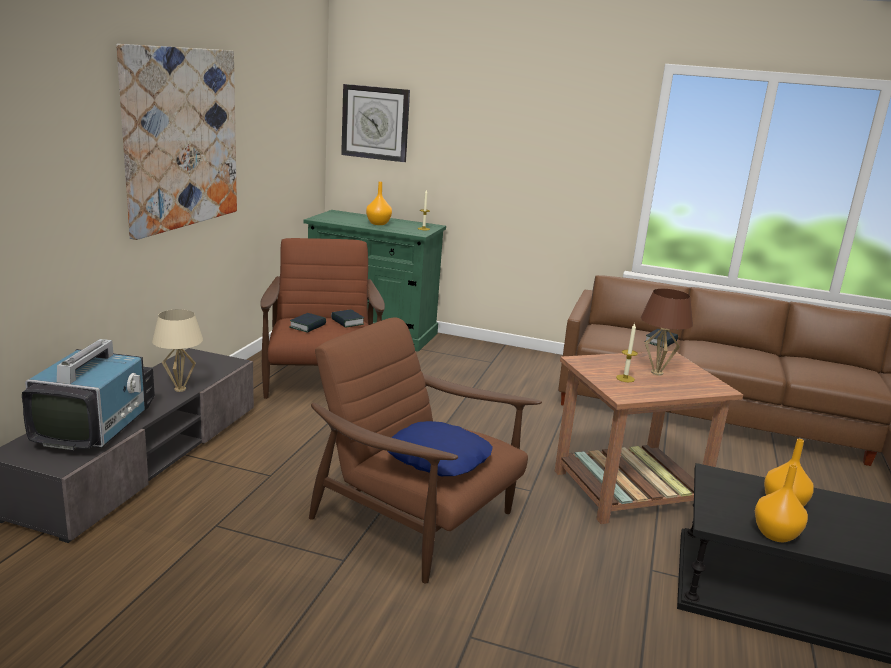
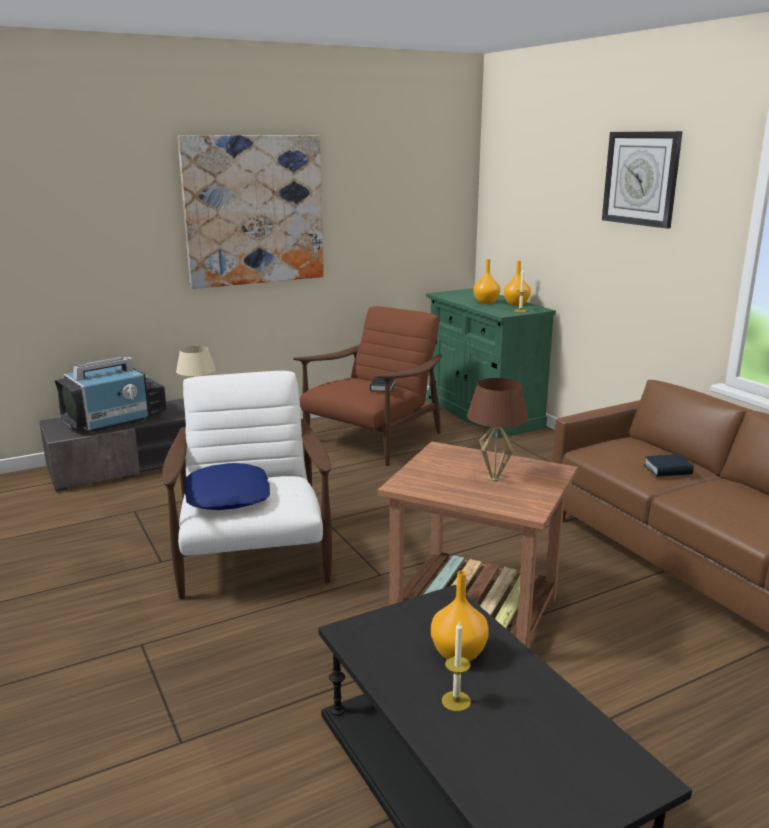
camera: 45 degrees right, 0 degrees up
book [289,313,326,333] -> none
brown armchair [309,317,542,584] -> white armchair [162,371,332,600]
wall clock [341,84,410,162] -> wall clock moved to [602,131,683,229]
candle [616,323,638,382] -> candle moved to [442,620,471,711]
orange vase [755,464,808,542] -> orange vase moved to [504,261,531,306]

